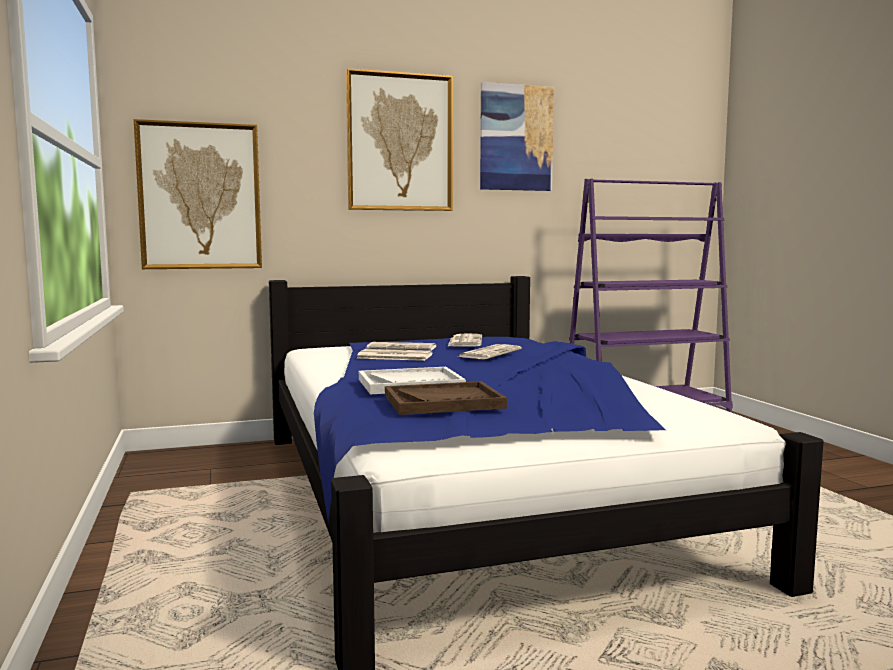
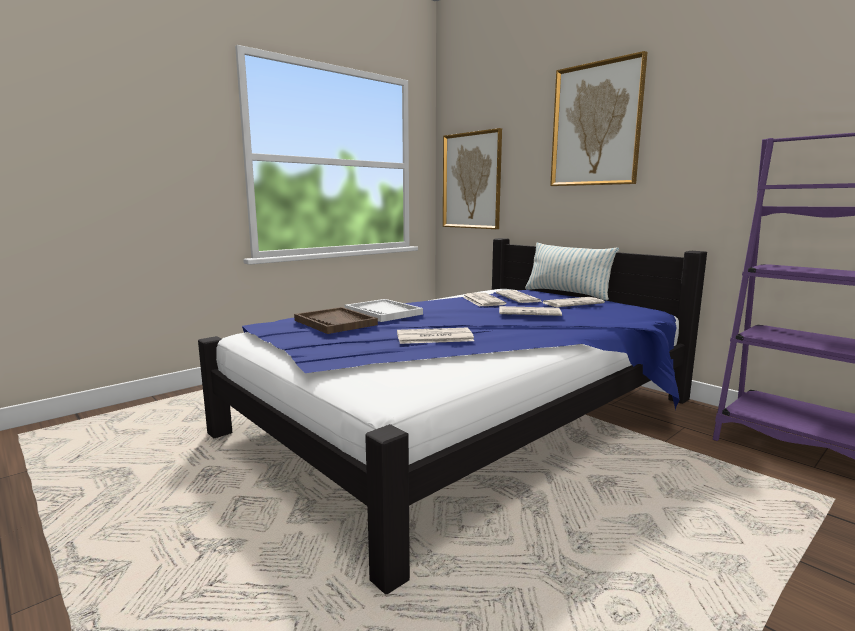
camera: 65 degrees right, 5 degrees up
picture [480,82,554,191] -> none
none -> newspaper [397,328,474,344]
none -> pillow [525,243,619,300]

